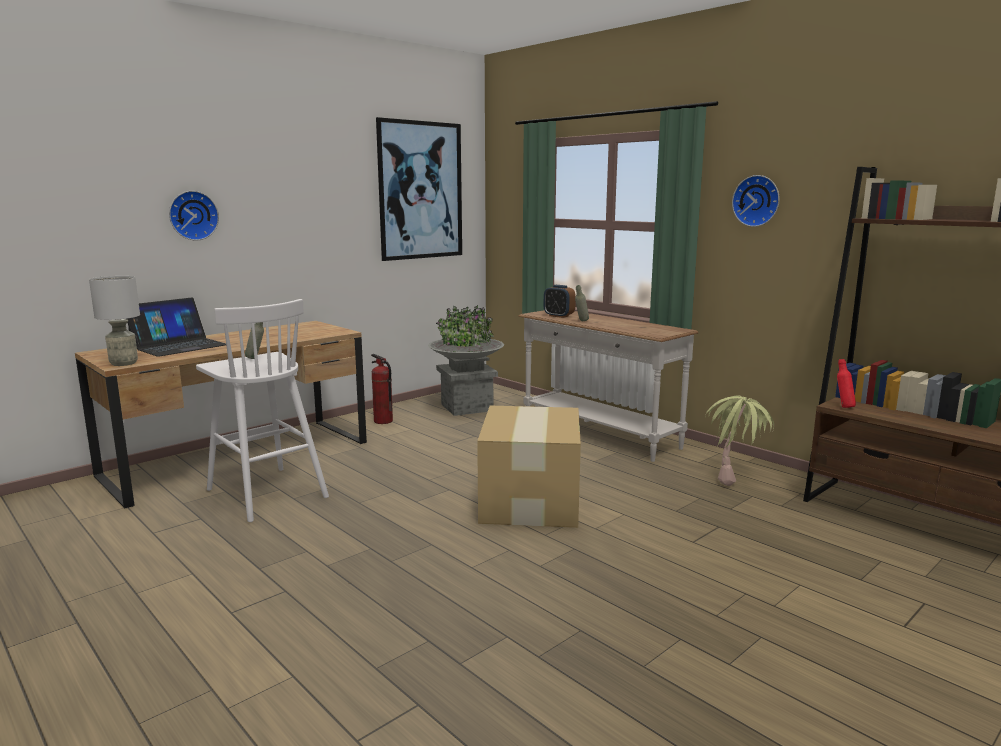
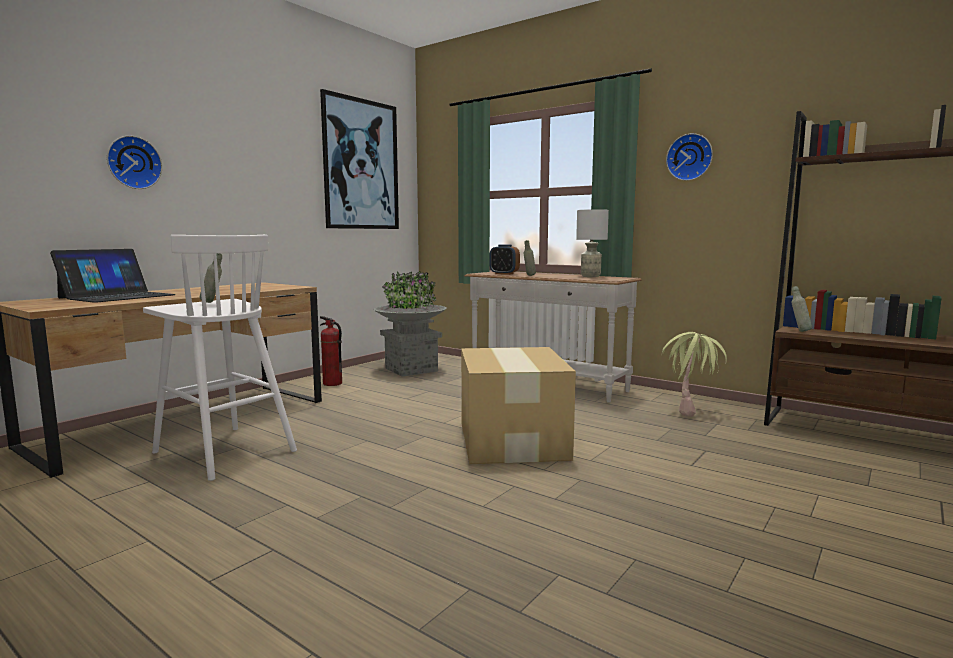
camera: 10 degrees left, 5 degrees down
grey table lamp [89,276,140,366] -> grey table lamp moved to [576,209,609,277]
red bottle [837,359,856,408] -> grey bottle [792,286,812,332]

